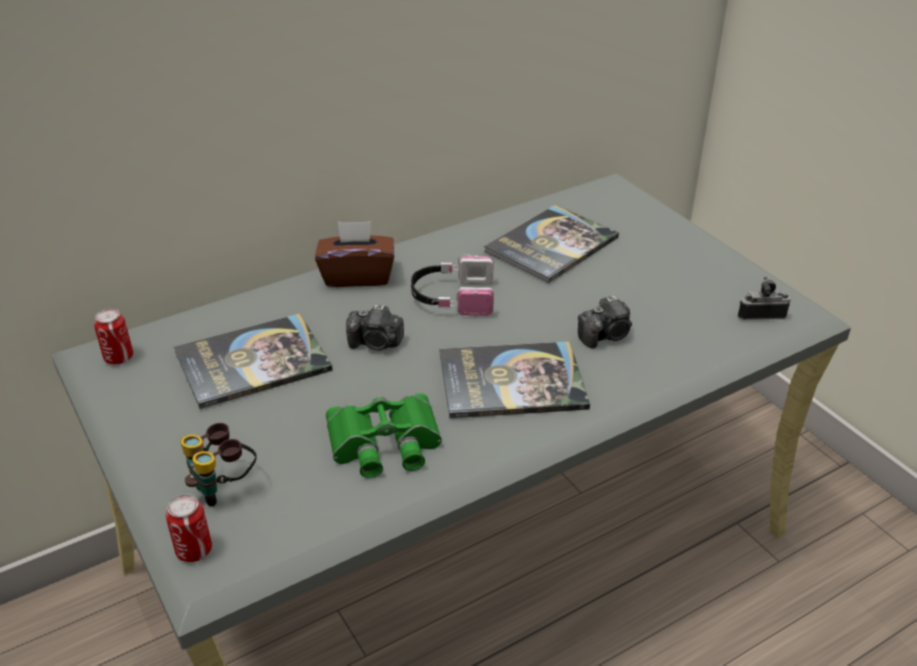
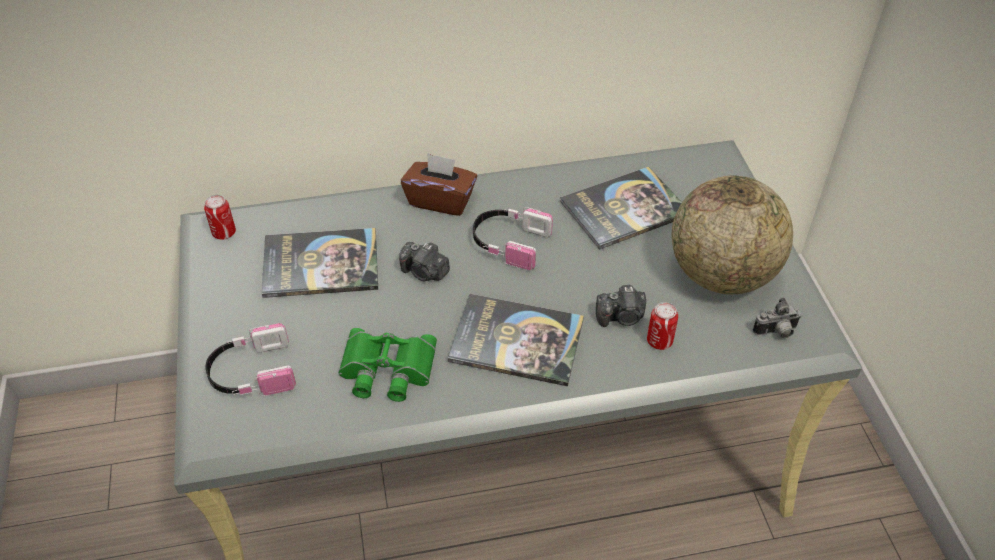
camera: 20 degrees right, 10 degrees up
can [166,494,212,562] -> can moved to [647,302,678,350]
binoculars [181,423,257,506] -> headphones [205,323,296,396]
camera [738,277,791,320] -> camera turned 150 degrees clockwise [753,298,801,338]
none -> globe [672,176,793,294]

